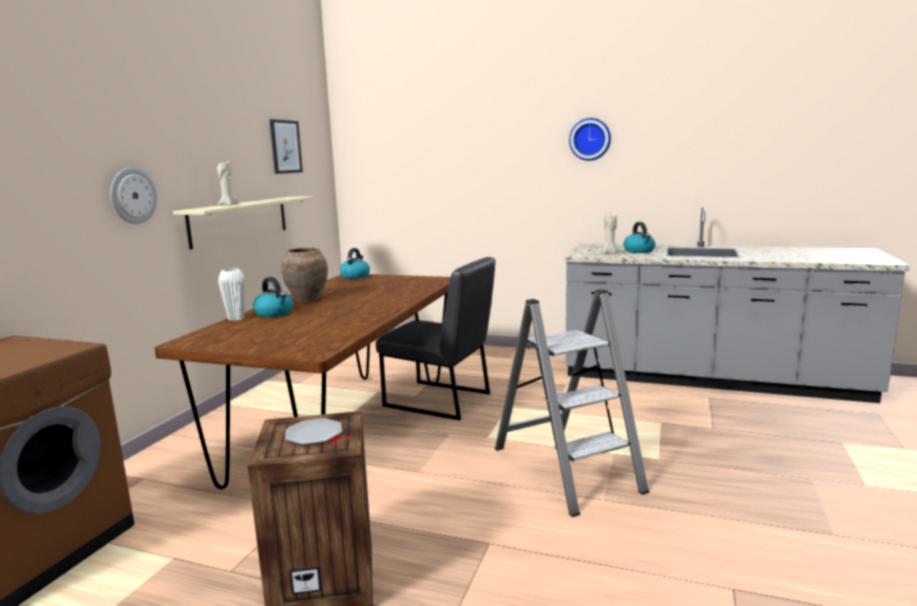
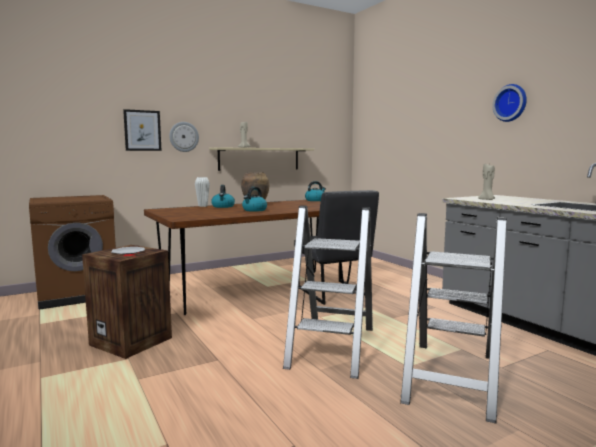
camera: 40 degrees right, 5 degrees down
picture [269,119,303,174] -> picture moved to [123,109,162,151]
kettle [623,222,655,253] -> kettle moved to [242,187,267,212]
none -> grey step ladder [400,213,507,423]

